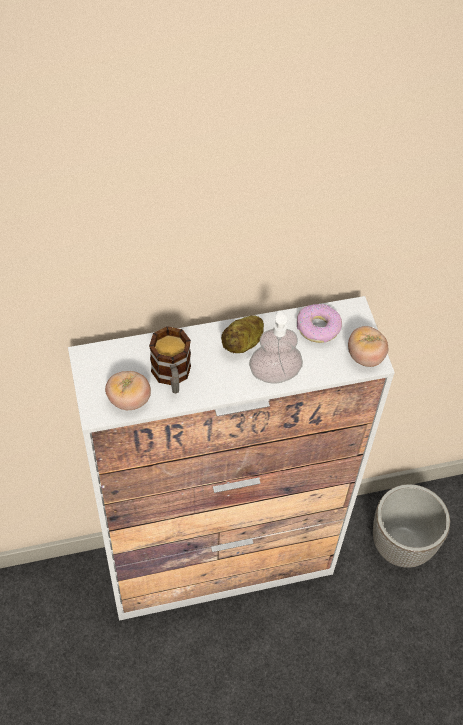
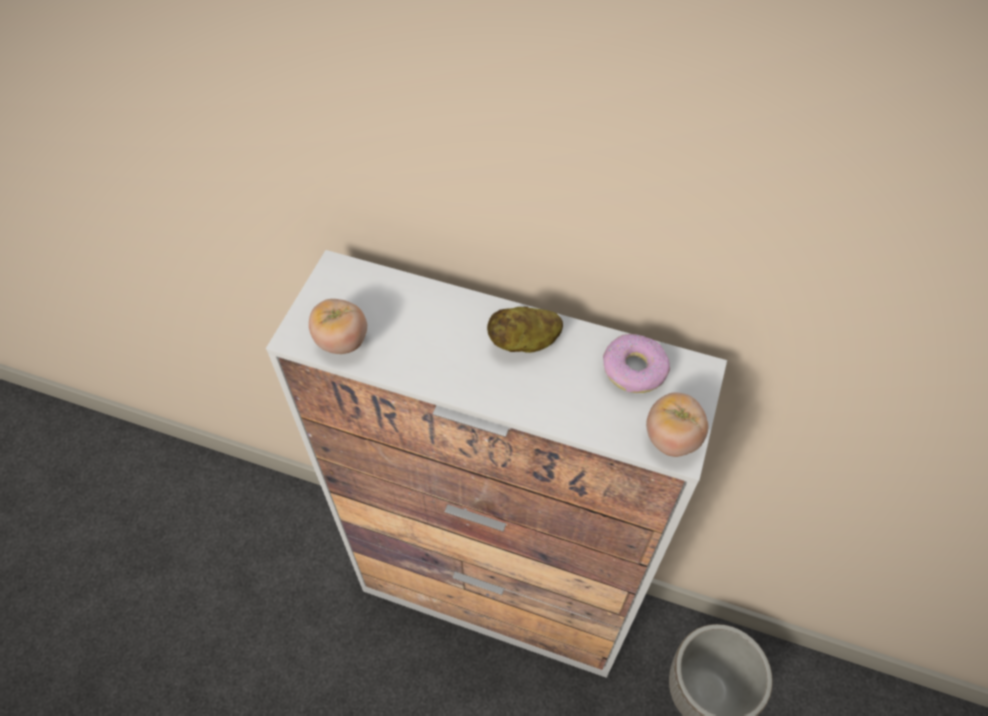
camera: 35 degrees right, 0 degrees up
mug [149,326,191,393] -> none
soap dispenser [249,310,303,383] -> none

